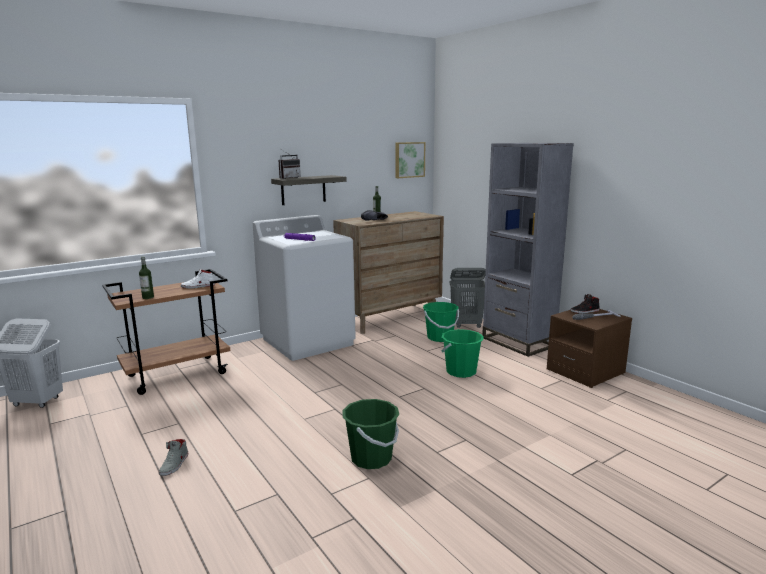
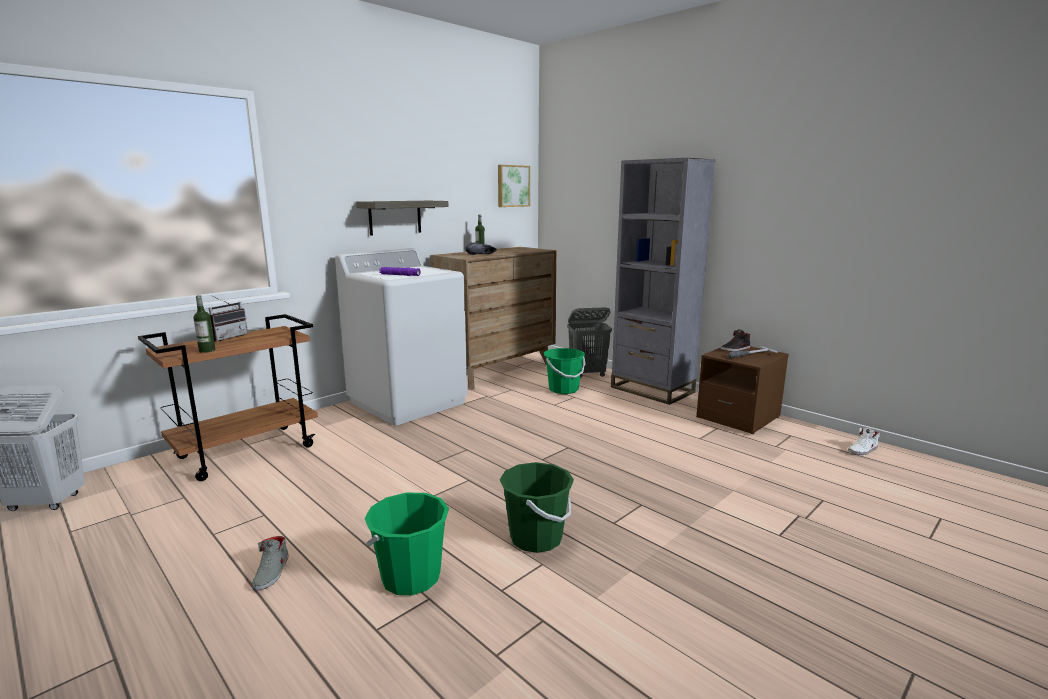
camera: 10 degrees left, 0 degrees up
white shoe [181,269,215,288] -> white shoe moved to [848,428,880,455]
radio [279,150,301,179] -> radio moved to [209,295,248,342]
green bucket [442,329,484,378] -> green bucket moved to [364,493,449,595]

